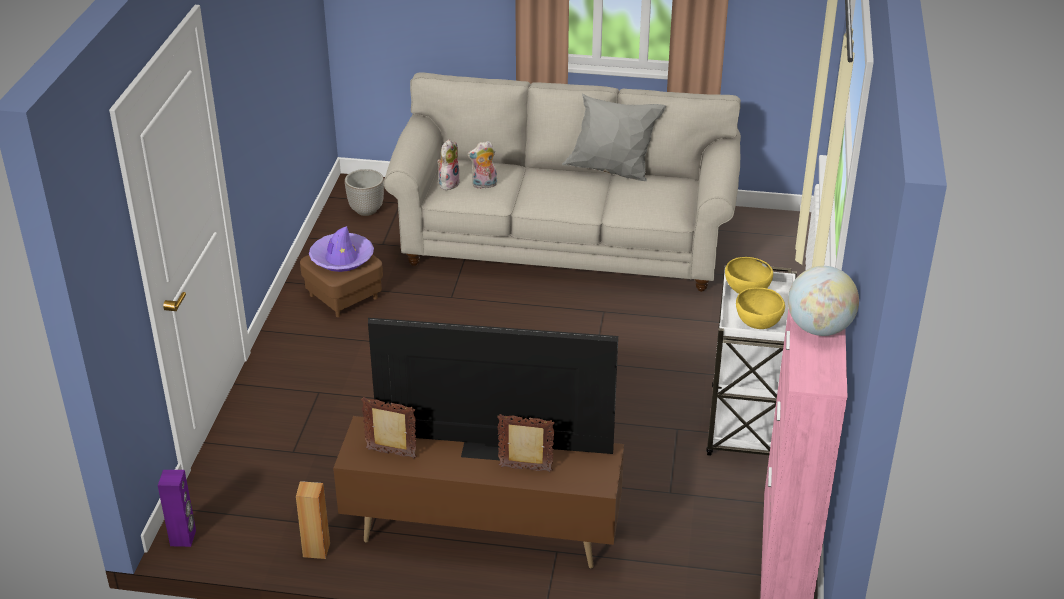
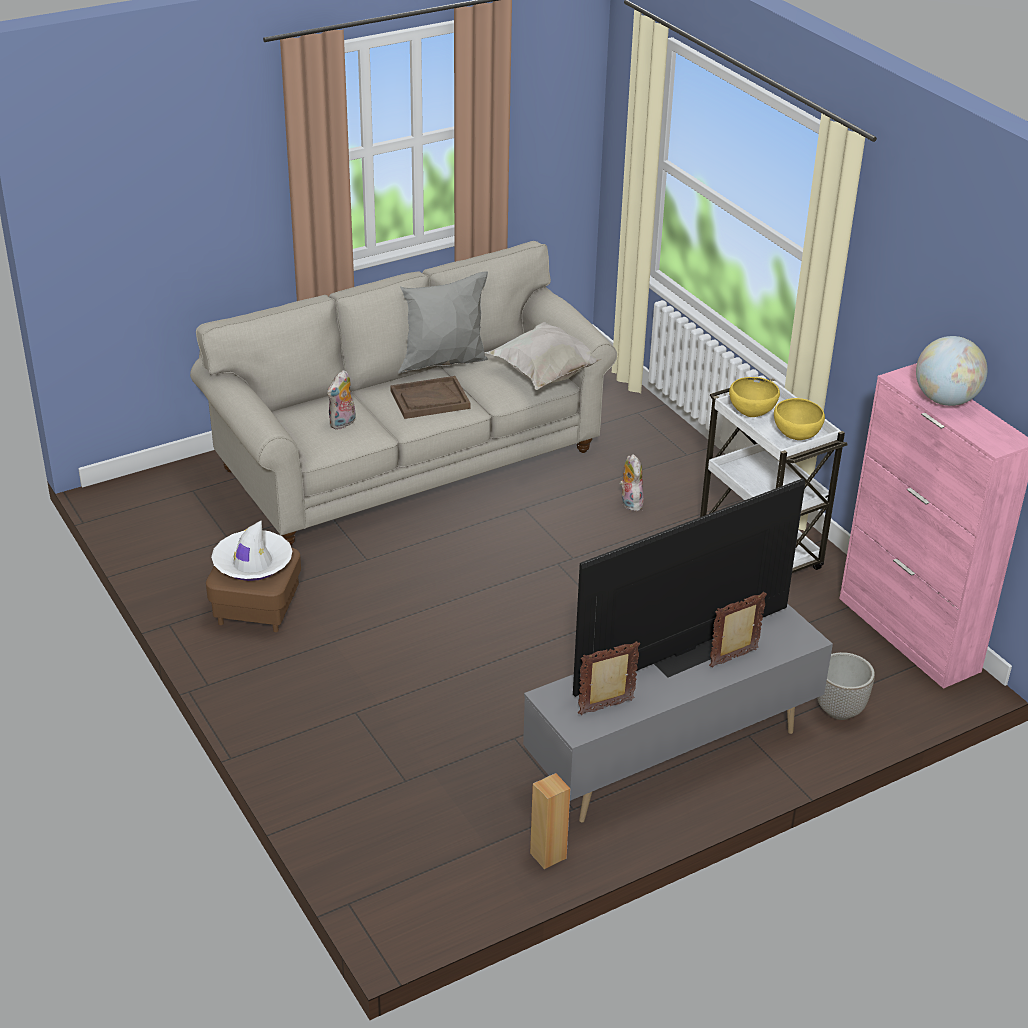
camera: 40 degrees left, 0 degrees up
purple speaker [158,470,196,547] -> none
purple hat [309,226,374,272] -> white hat [211,520,292,581]
brown tv stand [333,416,624,568] -> grey tv stand [523,603,833,823]
planter [345,169,384,216] -> planter moved to [817,652,875,720]
plush toy [437,139,460,190] -> plush toy moved to [619,454,644,511]
none -> brown tray [390,376,471,419]
none -> white pillow [485,322,601,390]

